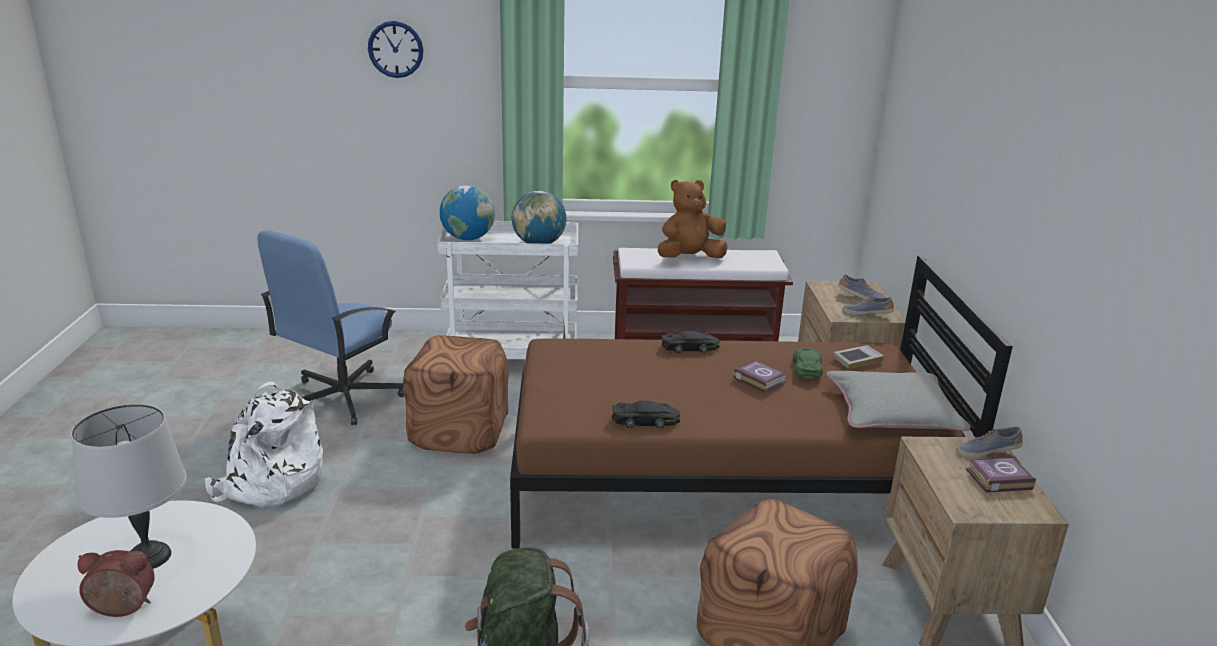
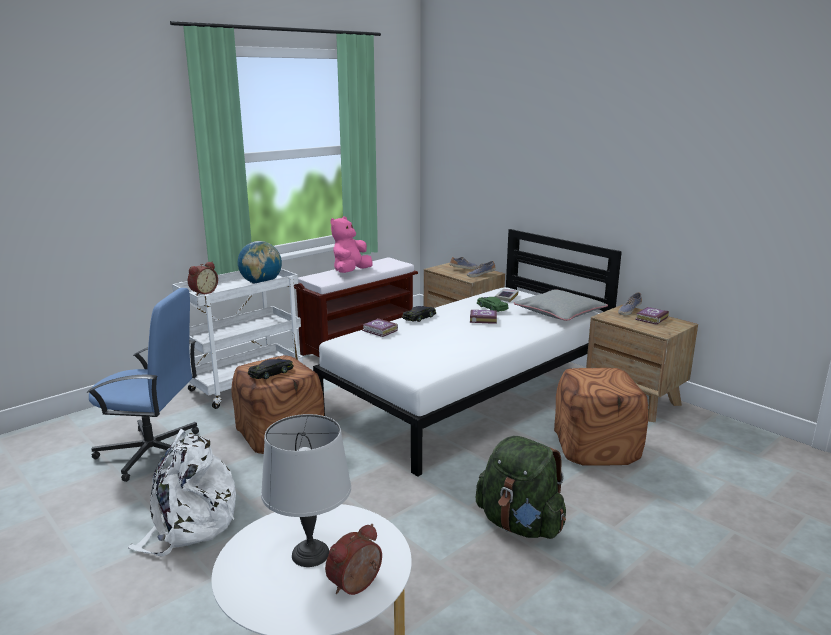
camera: 40 degrees left, 5 degrees down
blue office chair [257,230,404,425] -> blue office chair turned 75 degrees counterclockwise [87,288,199,482]
wall clock [368,21,424,78] -> none
globe [440,185,495,240] -> alarm clock [188,262,218,295]
brown bed [510,255,1013,549] -> white bed [313,229,622,477]
black toy car [612,401,680,428] -> black toy car moved to [248,358,293,379]
brown plush toy [658,180,727,258] -> pink plush toy [331,217,373,273]
none -> book [362,318,398,337]

